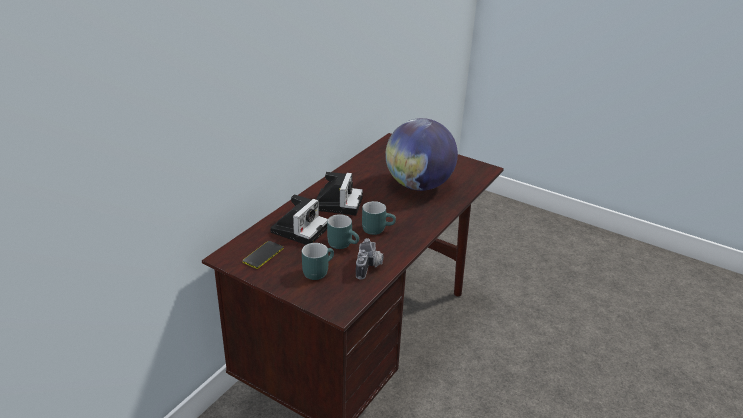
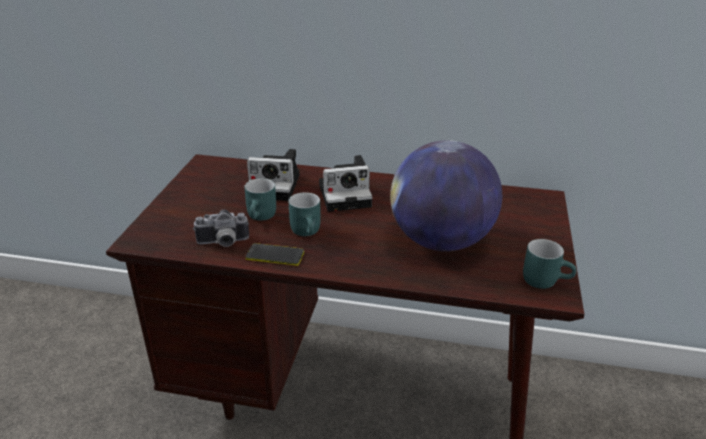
camera: 70 degrees right, 0 degrees up
phone [243,241,283,269] -> phone moved to [245,243,304,266]
turquoise mug [302,243,334,280] -> turquoise mug moved to [523,239,576,289]

